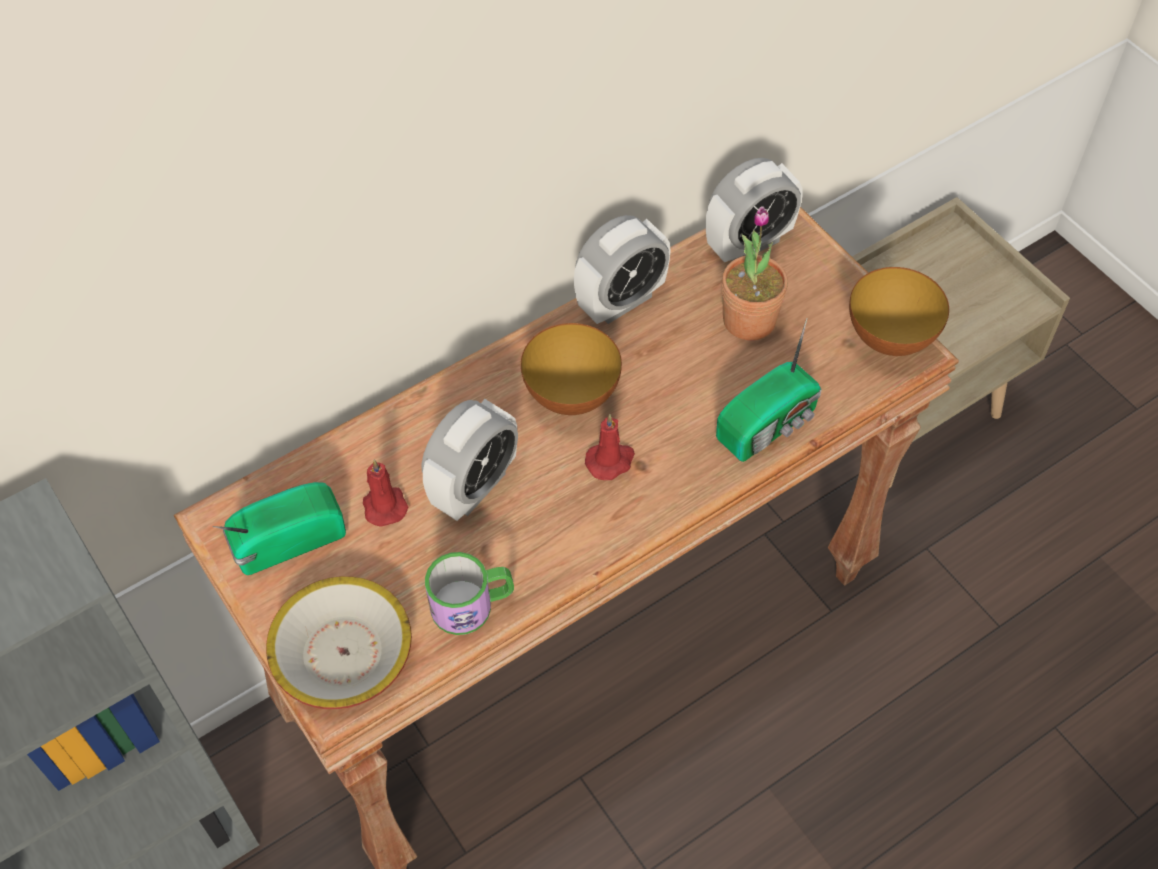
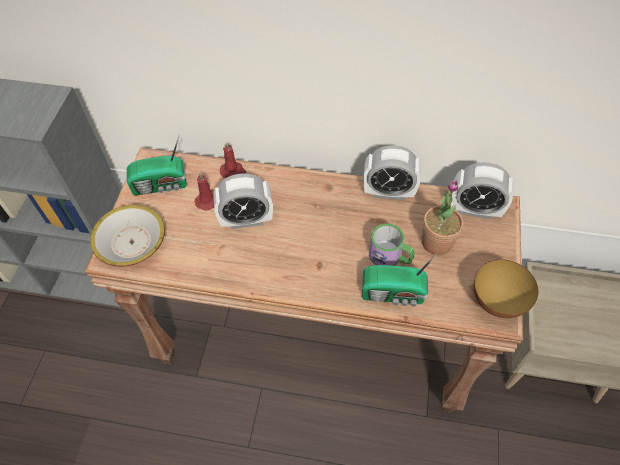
camera: 45 degrees right, 0 degrees up
radio [212,482,346,575] -> radio turned 150 degrees clockwise [127,136,187,195]
mug [425,552,514,635] -> mug moved to [369,223,415,266]
bowl [521,323,622,415] -> none
red candle [585,414,635,480] -> red candle moved to [220,142,246,178]

